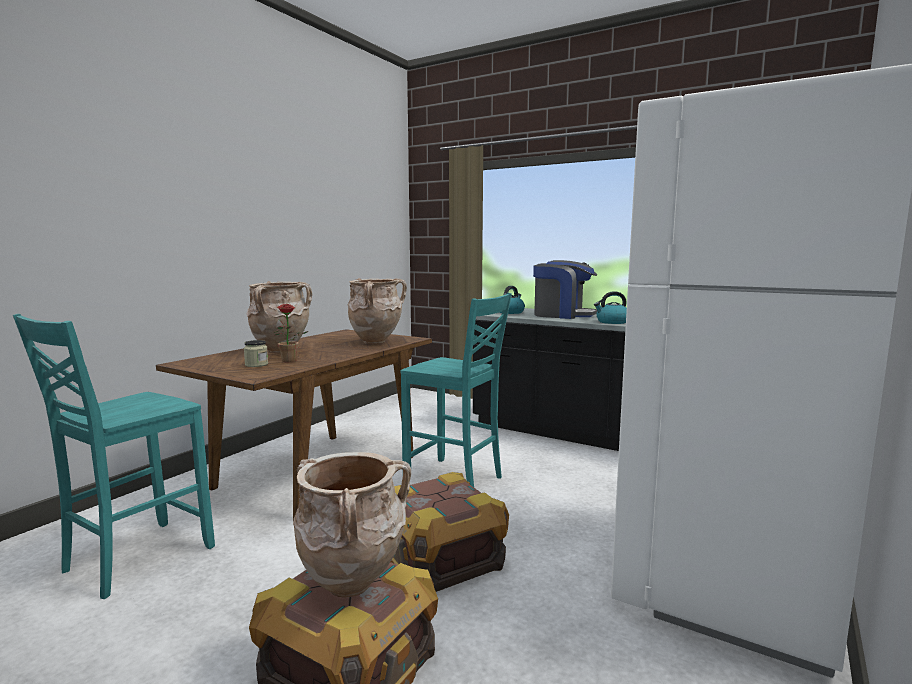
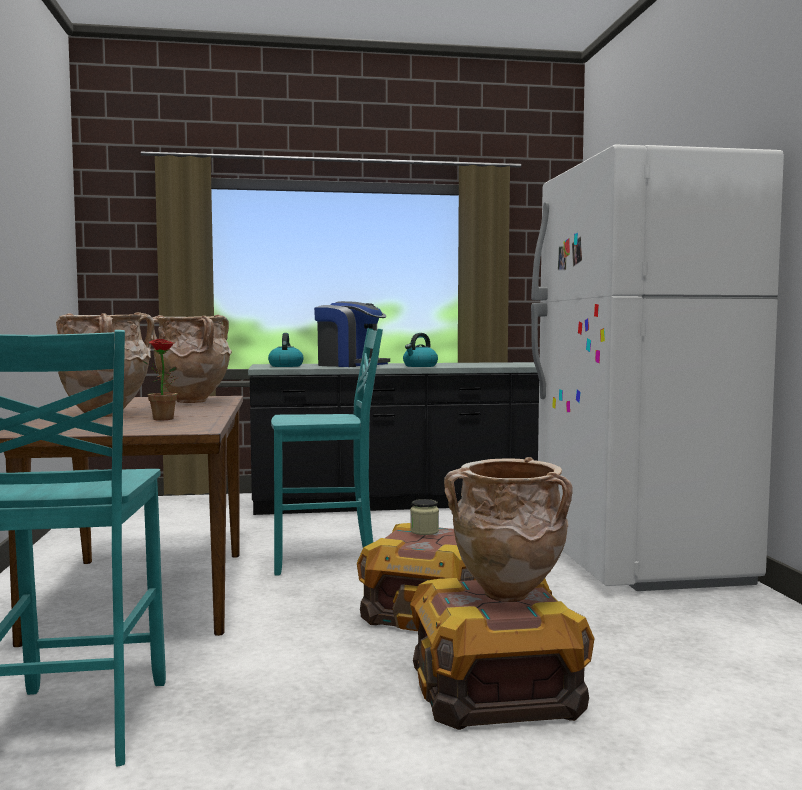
camera: 40 degrees left, 5 degrees down
jar [244,340,268,367] -> jar moved to [410,499,439,535]
coffee machine [533,260,598,319] -> coffee machine turned 45 degrees clockwise [314,301,390,367]

